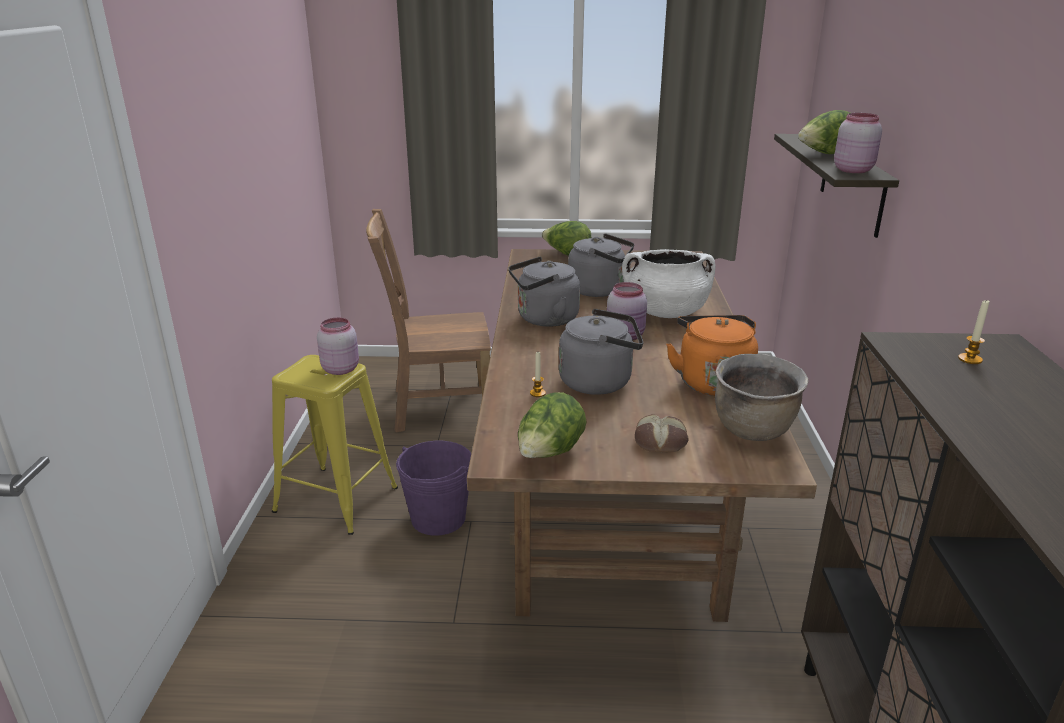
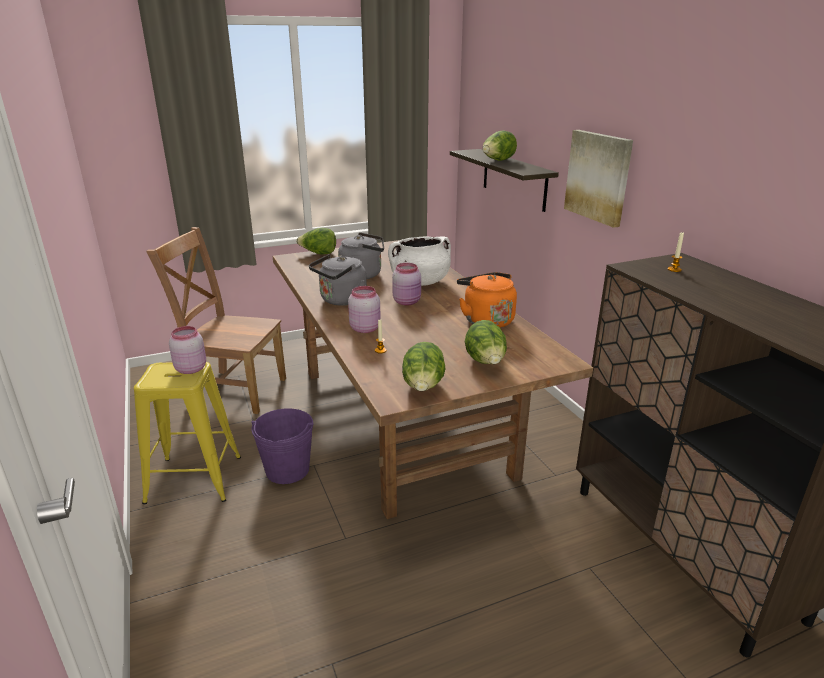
camera: 25 degrees left, 0 degrees up
brown chair [366,209,491,432] -> brown chair turned 45 degrees clockwise [146,227,286,414]
grey kettle [559,309,643,395] -> none
bread [635,414,688,452] -> lettuce [465,320,507,364]
brown cooking pot [715,354,809,441] -> none
pink jar [834,113,882,173] -> pink jar moved to [348,286,381,333]
none -> picture [564,130,633,228]

